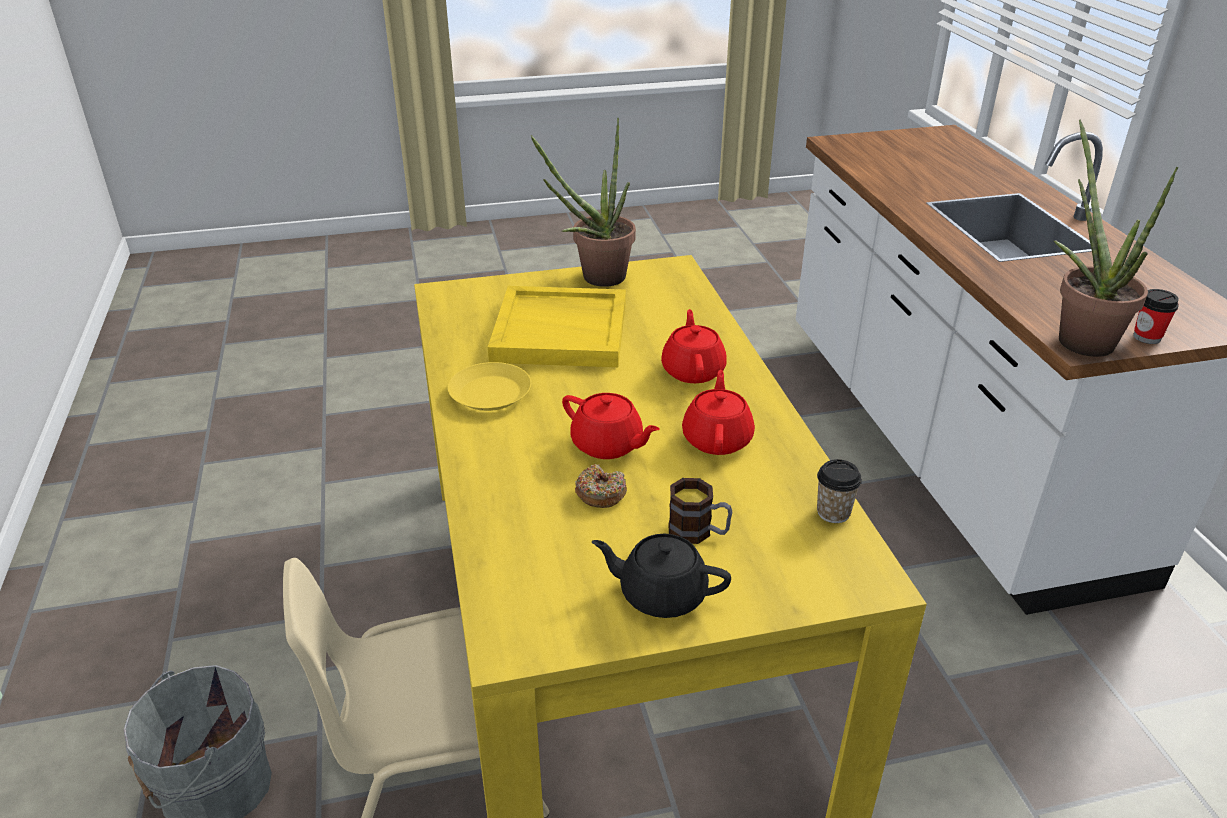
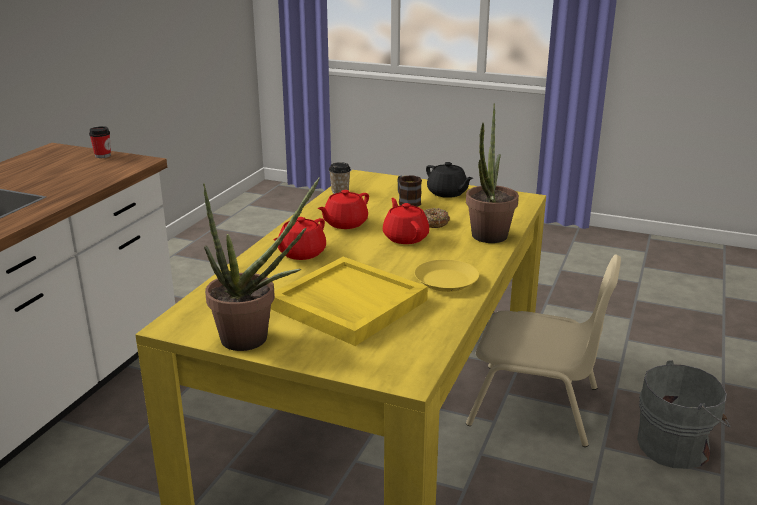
camera: 145 degrees left, 10 degrees down
potted plant [1054,119,1178,357] -> potted plant moved to [466,103,519,243]

